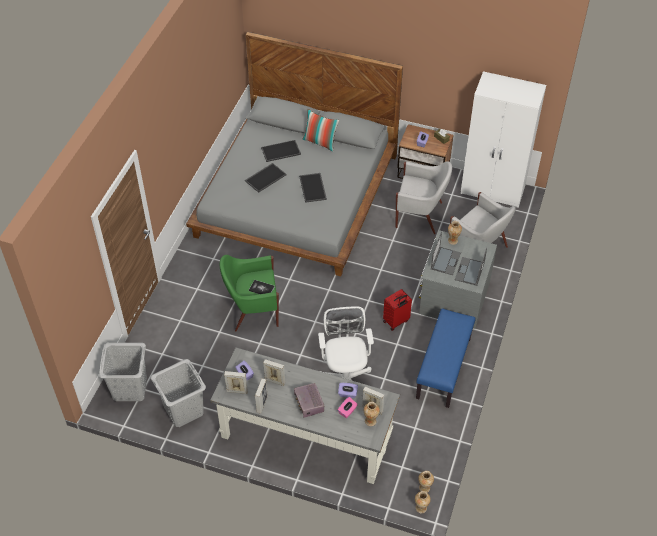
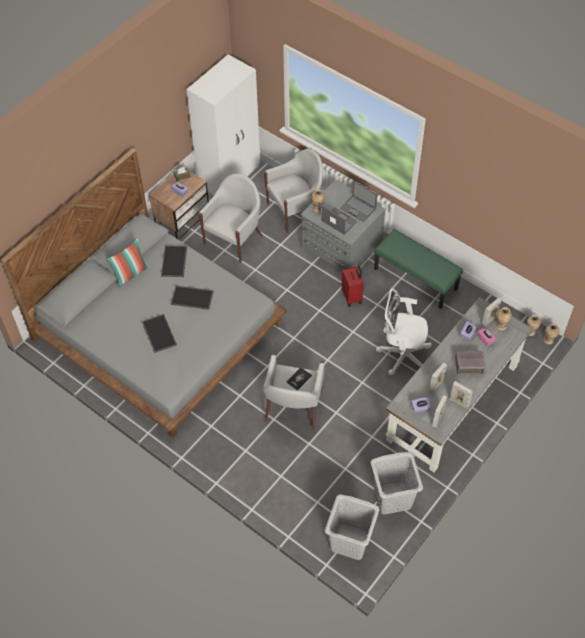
camera: 70 degrees left, 5 degrees up
green armchair [220,255,279,332] -> white armchair [263,353,324,430]
tray [261,140,301,162] -> tray moved to [161,245,187,277]
blue bench [416,309,476,408] -> green bench [374,229,463,309]

